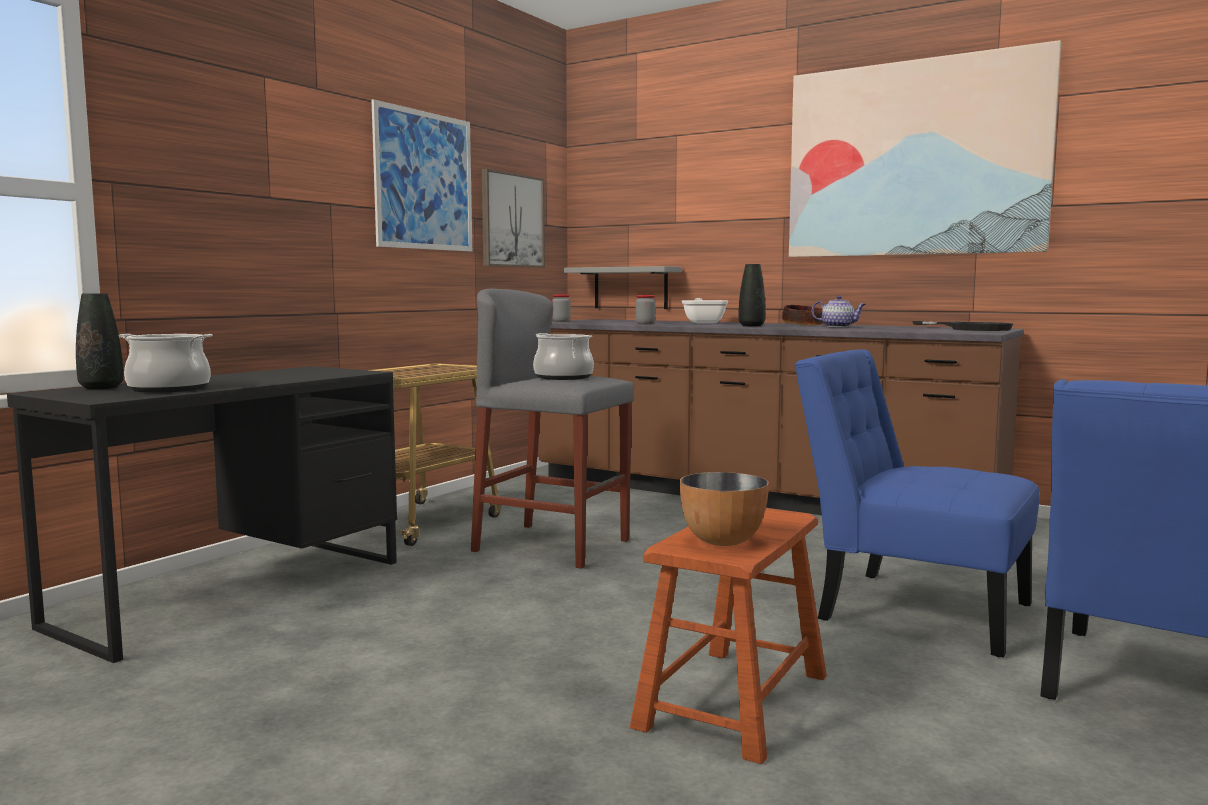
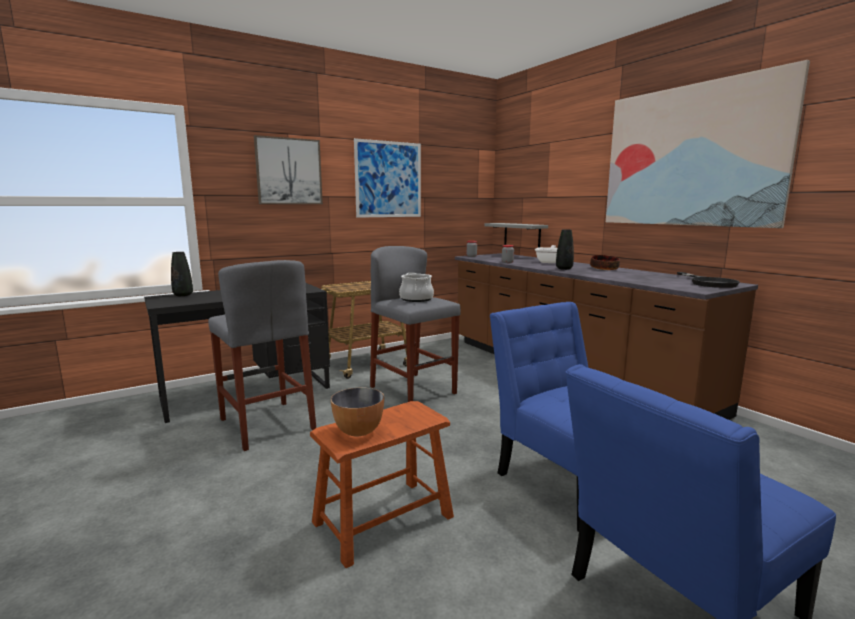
camera: 25 degrees right, 5 degrees up
cooking pot [118,334,212,393] -> none
picture [482,169,545,268] -> picture moved to [254,135,323,204]
teapot [812,295,866,327] -> none
none -> grey stool [208,260,316,451]

